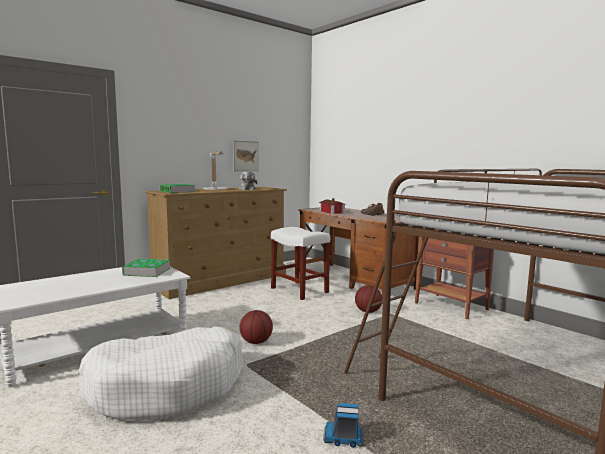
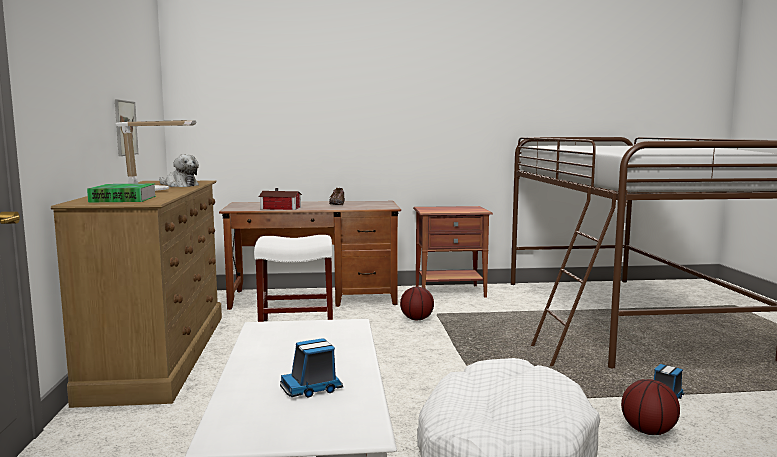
camera: 55 degrees left, 0 degrees up
book [122,259,170,277] -> none
basketball [240,310,273,344] -> basketball moved to [621,379,680,435]
none -> toy truck [280,338,343,397]

